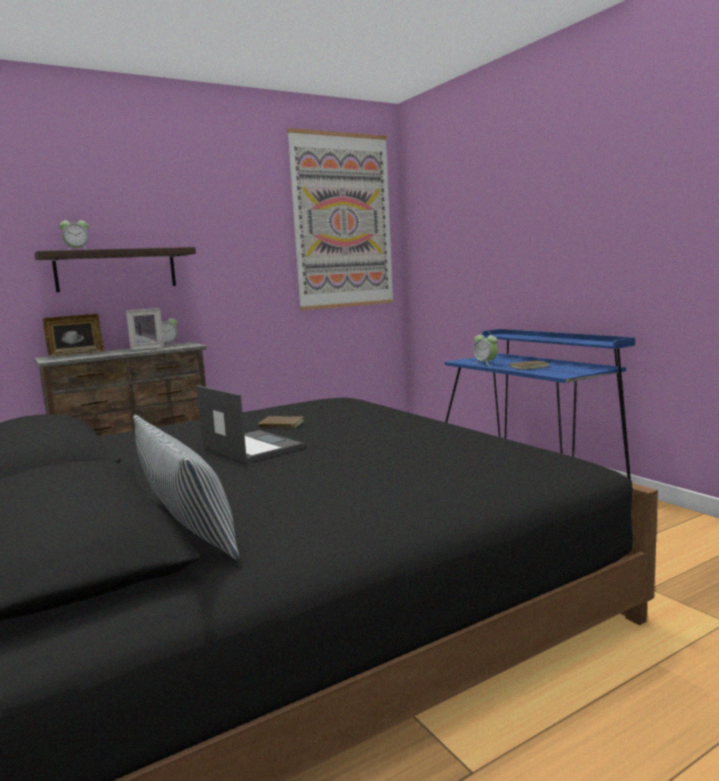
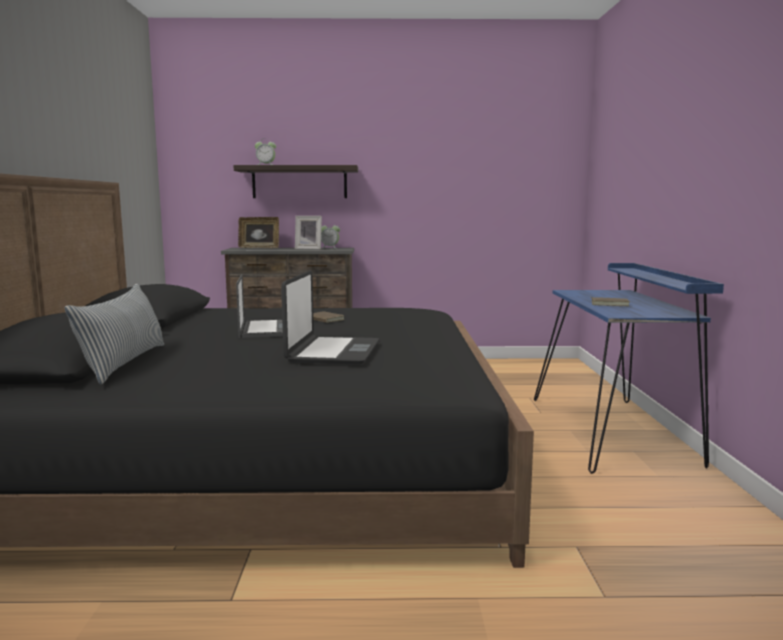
camera: 30 degrees right, 0 degrees up
picture [287,128,394,310] -> none
alarm clock [473,331,498,366] -> none
none -> laptop [281,270,379,365]

